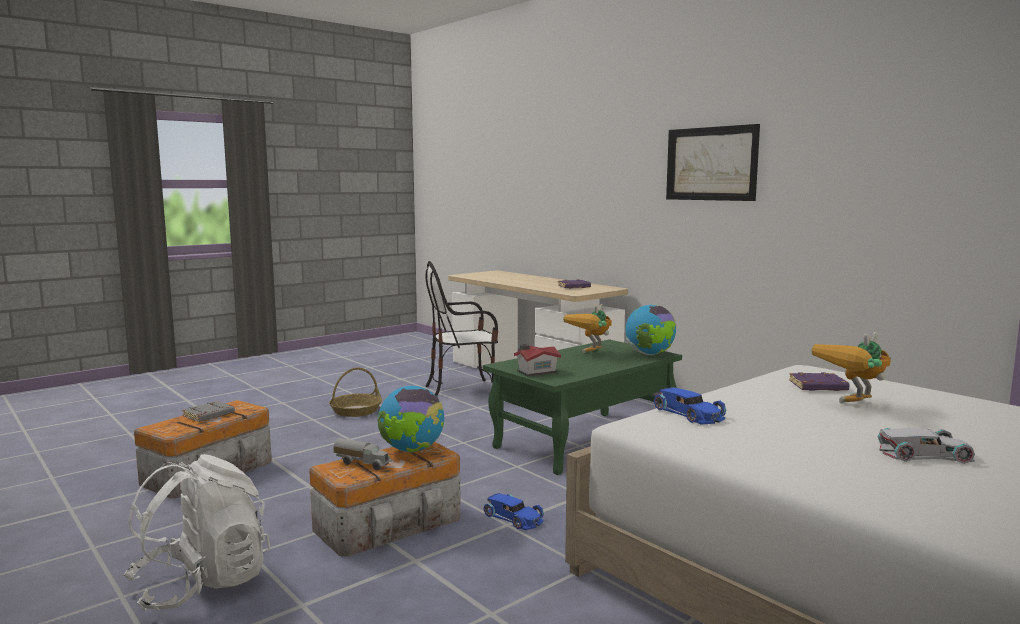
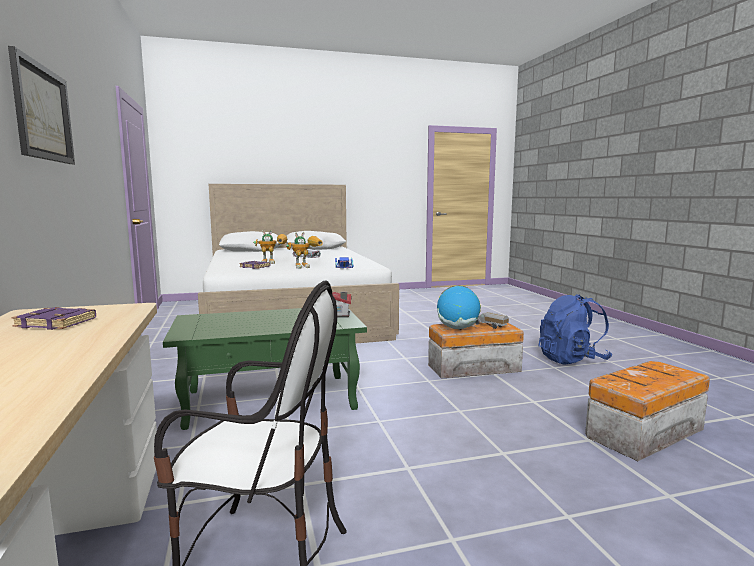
camera: 155 degrees left, 0 degrees up
white backpack [123,454,270,611] -> blue backpack [538,294,612,365]
grey book [182,401,235,422] -> none
basket [329,368,382,417] -> none
blue toy car [483,493,544,530] -> none
toy robot [563,304,612,353] -> toy robot moved to [286,232,323,269]
globe [626,305,676,355] -> none

